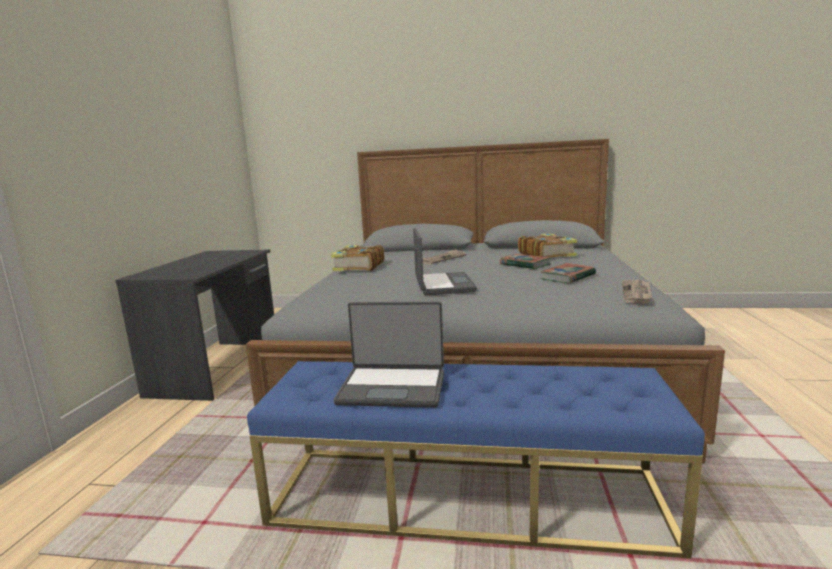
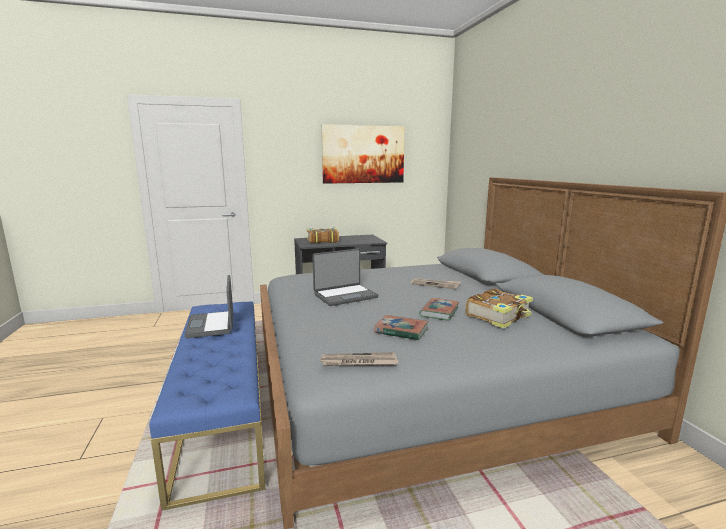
camera: 65 degrees right, 0 degrees up
book [331,245,384,271] -> book moved to [307,228,339,244]
none -> picture [321,125,405,184]

